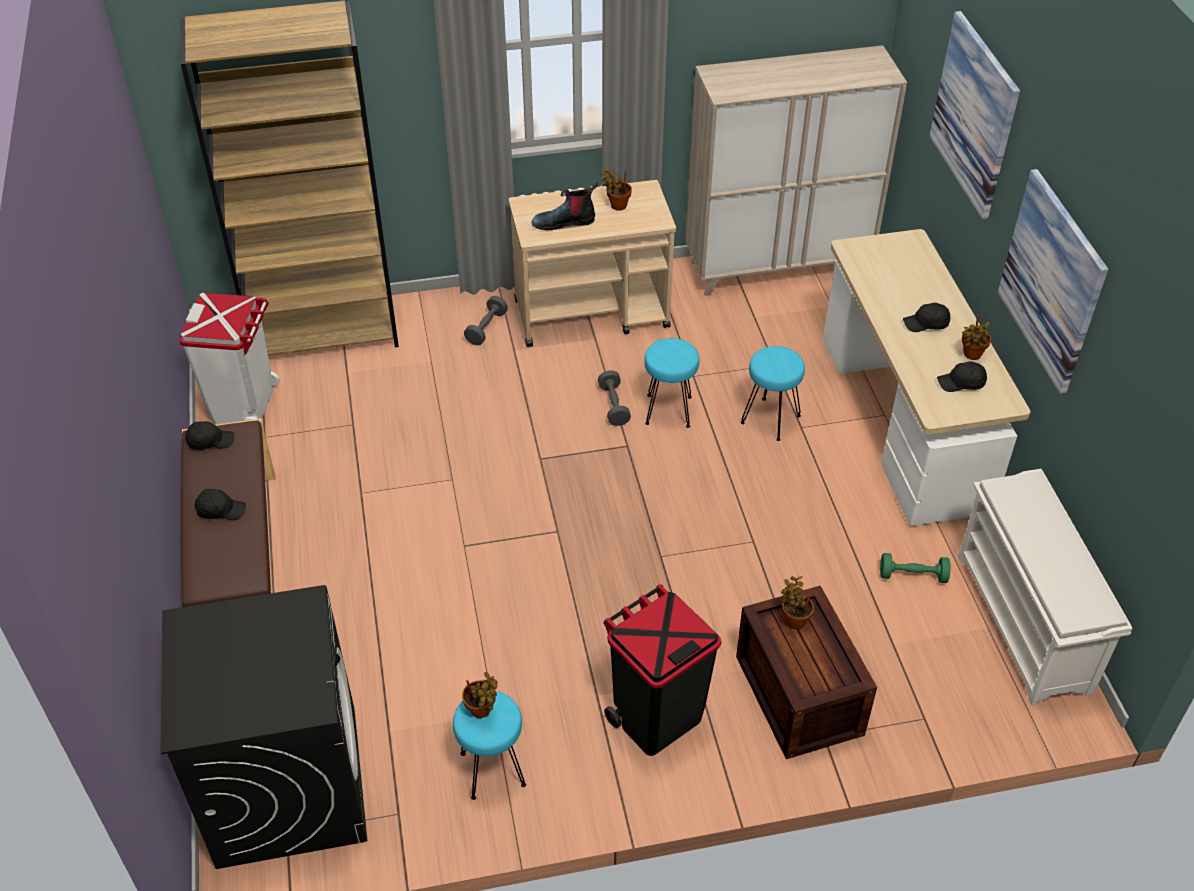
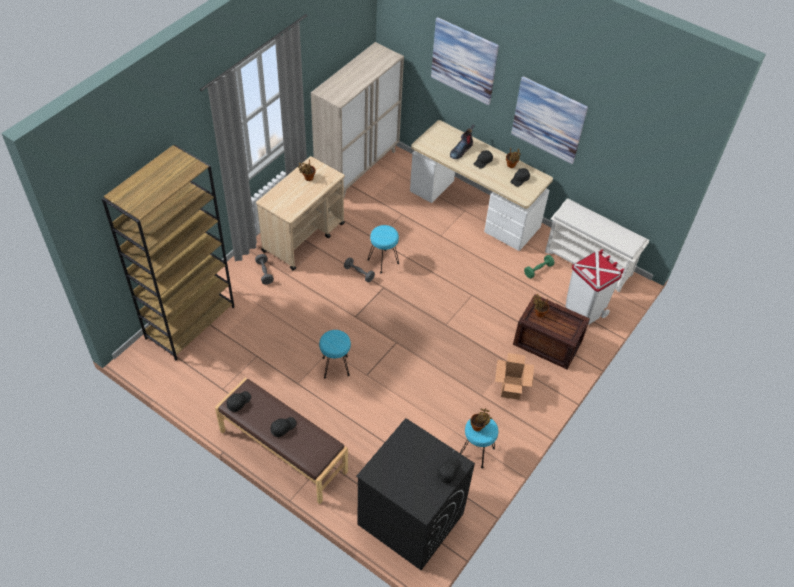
camera: 45 degrees left, 5 degrees up
white trash can [179,293,280,425] -> white trash can moved to [566,249,625,325]
boot [532,183,598,230] -> boot moved to [450,124,475,159]
black trash can [603,584,721,756] -> cardboard box [495,353,534,400]
turquoise stool [741,346,805,441] -> turquoise stool moved to [319,330,351,378]
none -> black cap [437,457,460,483]

